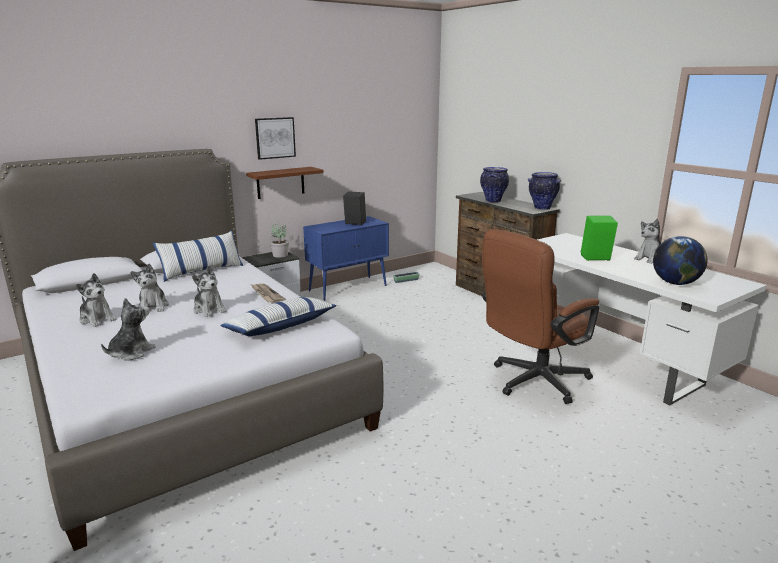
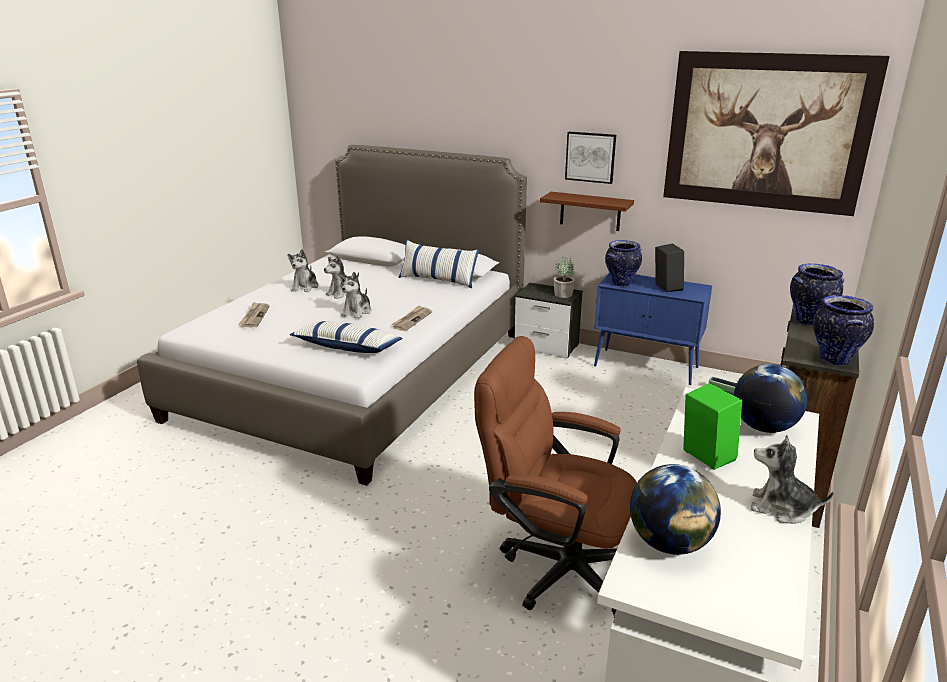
camera: 60 degrees right, 5 degrees up
plush toy [101,298,156,361] -> newspaper [239,302,270,327]
none -> vase [605,240,642,287]
none -> picture [663,51,890,216]
none -> globe [734,364,807,433]

